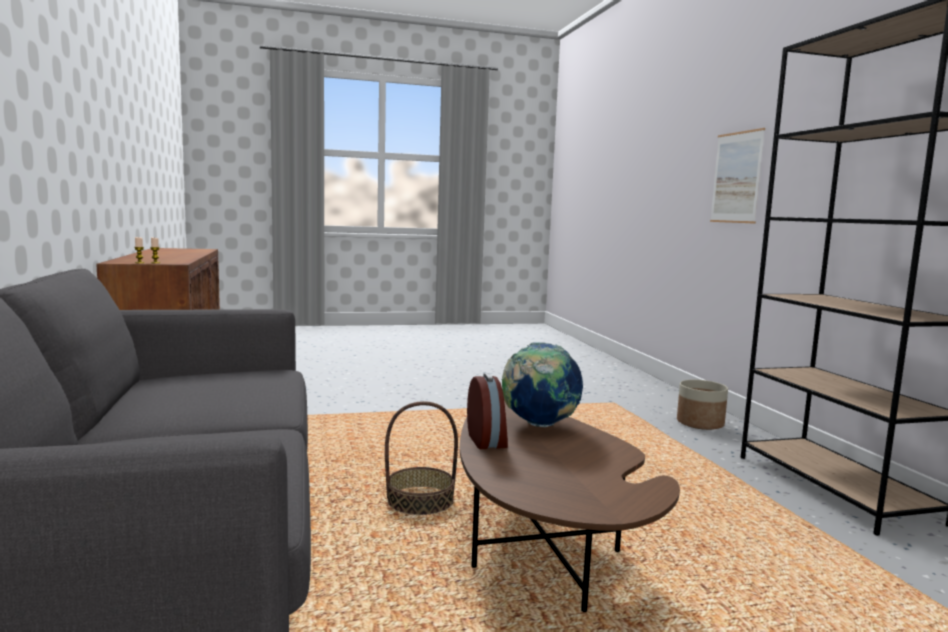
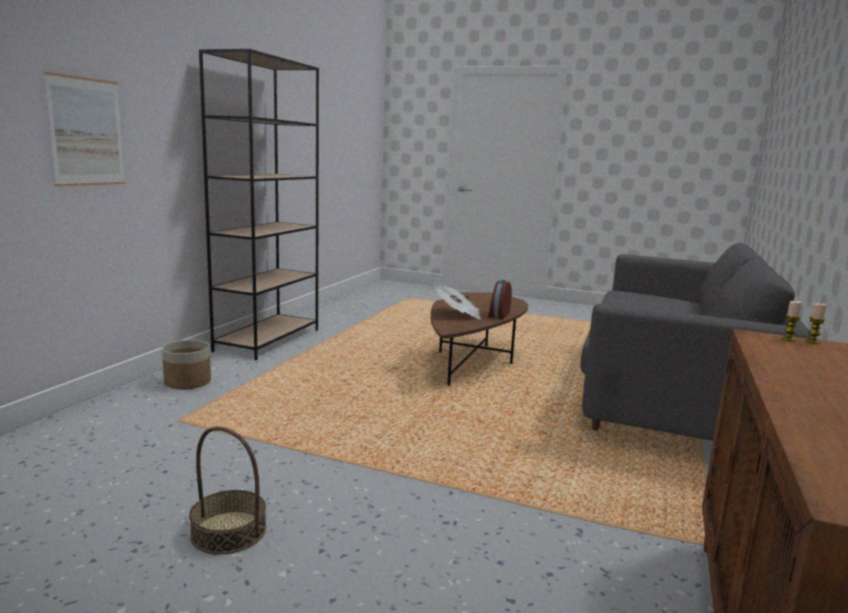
camera: 145 degrees left, 5 degrees up
basket [385,401,458,515] -> basket moved to [189,426,266,554]
globe [502,342,583,427] -> newspaper [434,283,481,319]

